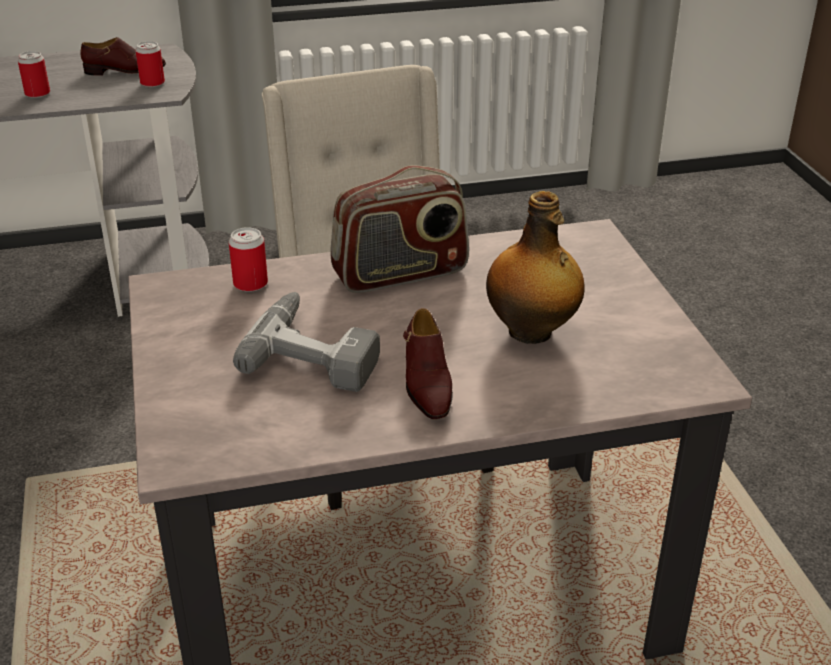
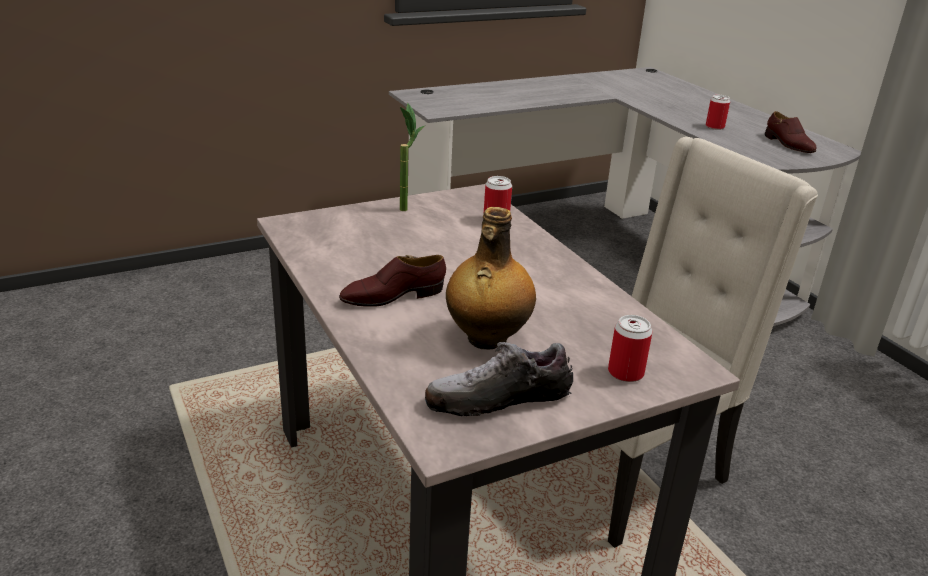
camera: 75 degrees right, 5 degrees down
can [135,41,165,87] -> can moved to [608,315,653,382]
power drill [233,292,380,392] -> none
radio [331,165,469,293] -> none
none -> potted plant [400,103,425,211]
none -> shoe [425,342,573,416]

